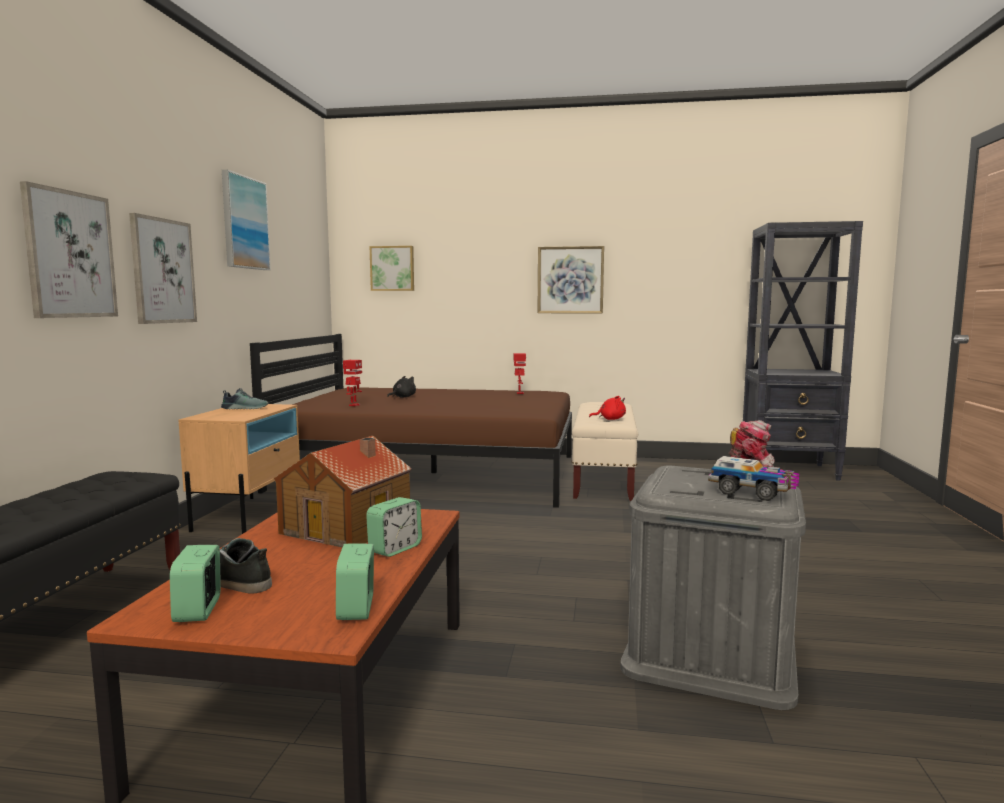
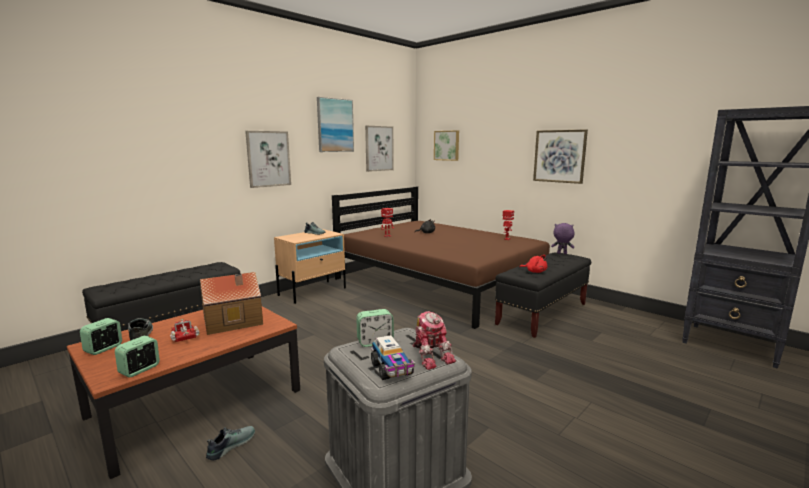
camera: 35 degrees right, 5 degrees up
picture [20,181,118,318] -> picture moved to [365,126,394,172]
alarm clock [366,497,422,557] -> alarm clock moved to [356,309,394,347]
beige bench [572,402,638,501] -> black bench [495,252,591,338]
none -> toy truck [170,319,200,342]
none -> shoe [206,426,255,460]
none -> purple plush toy [551,223,575,254]

